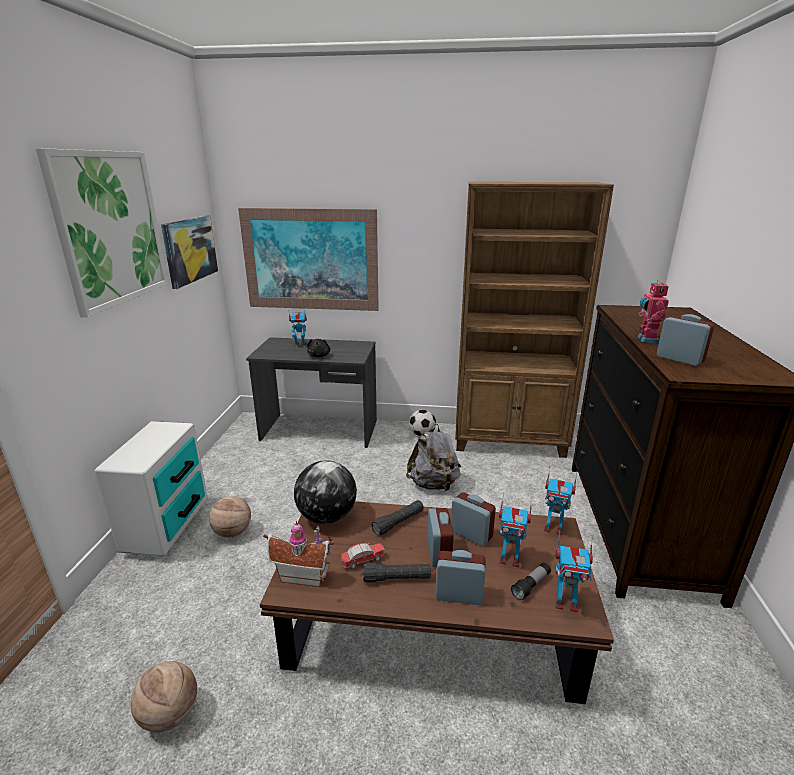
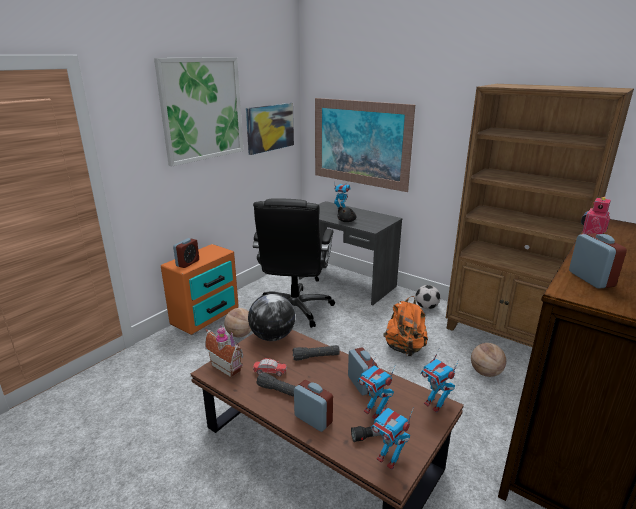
camera: 30 degrees right, 0 degrees up
white nightstand [95,421,208,556] -> orange nightstand [161,244,239,335]
basketball [130,661,197,732] -> basketball moved to [471,343,506,377]
grey backpack [406,424,461,491] -> orange backpack [383,296,428,356]
alarm clock [427,508,454,567] -> alarm clock moved to [173,238,199,268]
none -> black office chair [253,198,335,328]

